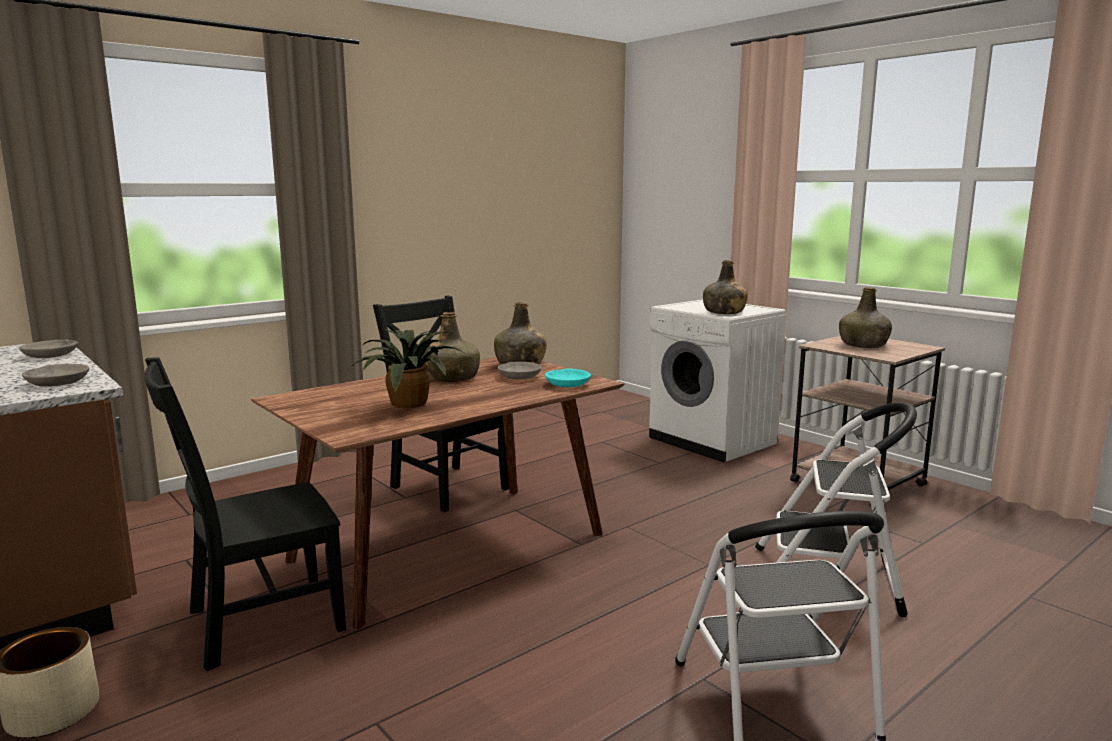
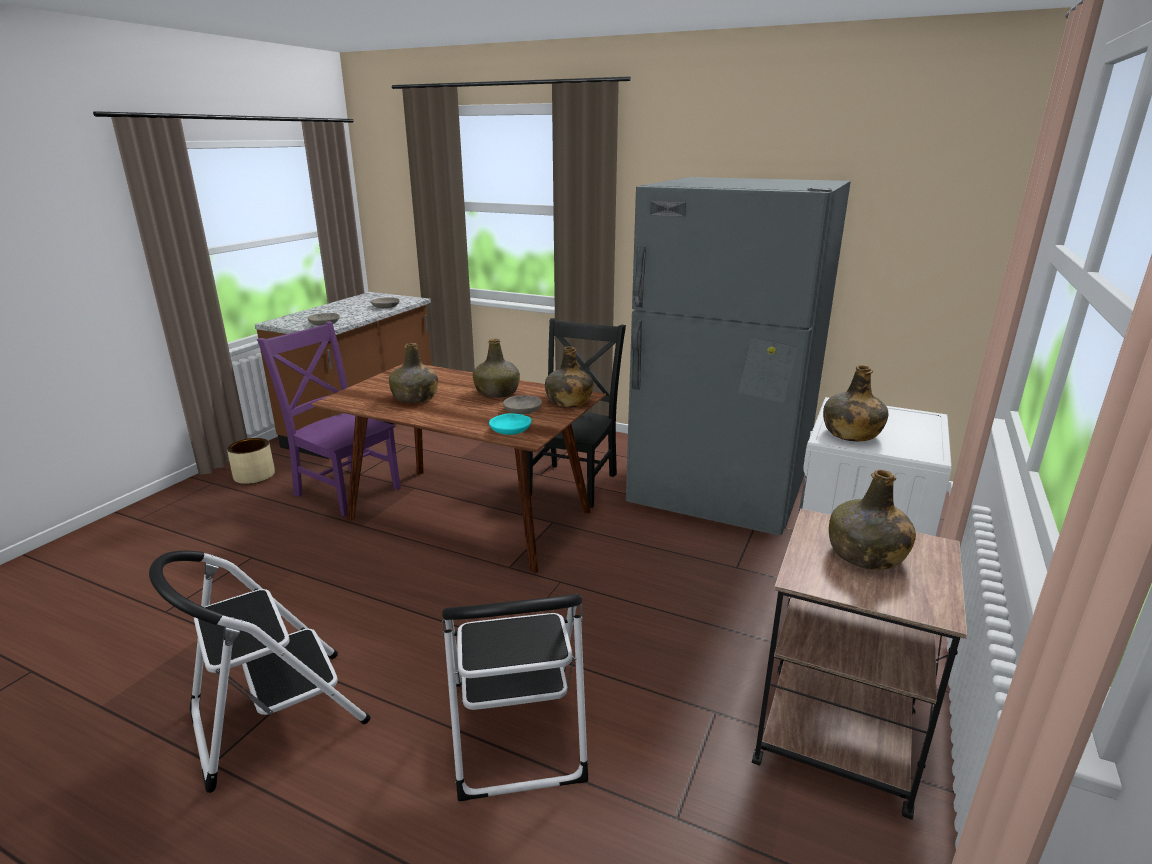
camera: 65 degrees right, 10 degrees up
black chair [144,357,346,671] -> purple chair [257,321,401,517]
potted plant [348,329,465,408] -> green bottle [389,343,438,403]
none -> grey fridge [626,177,851,535]

